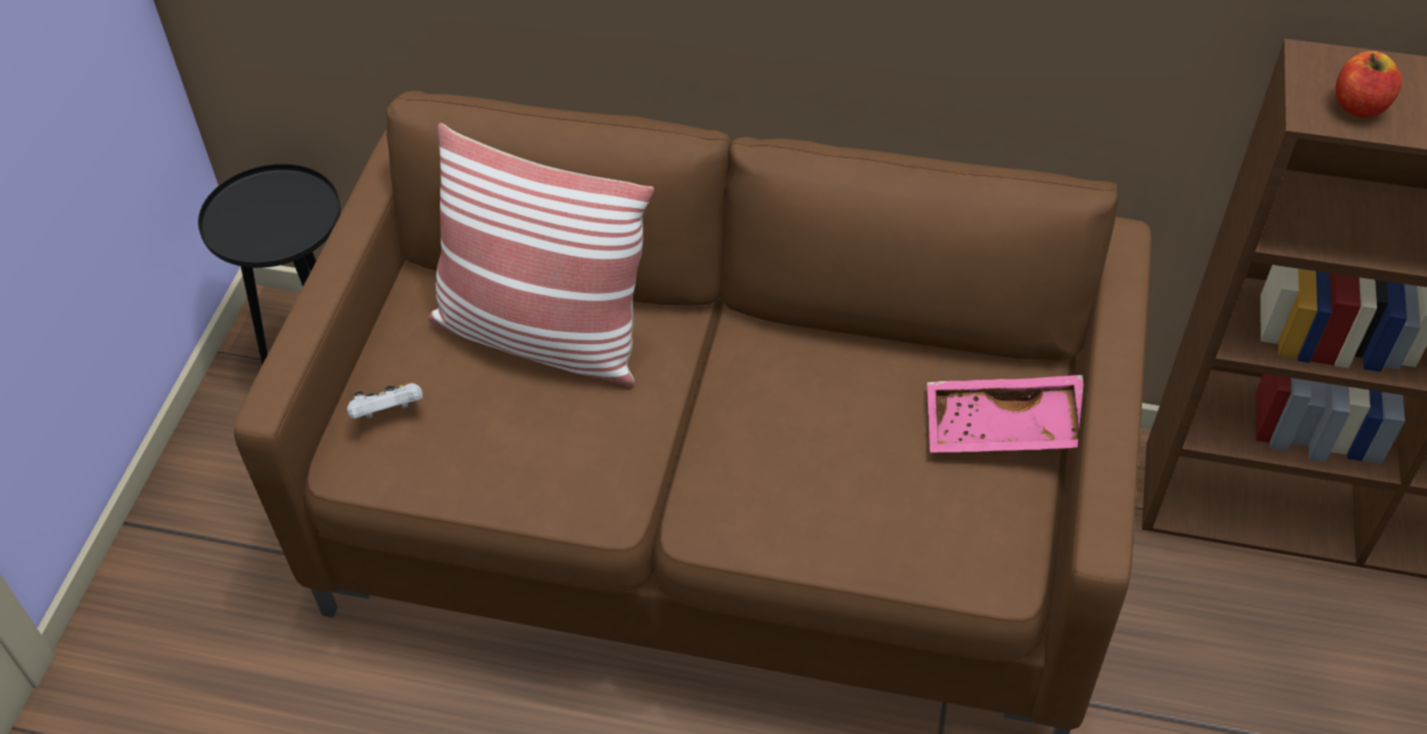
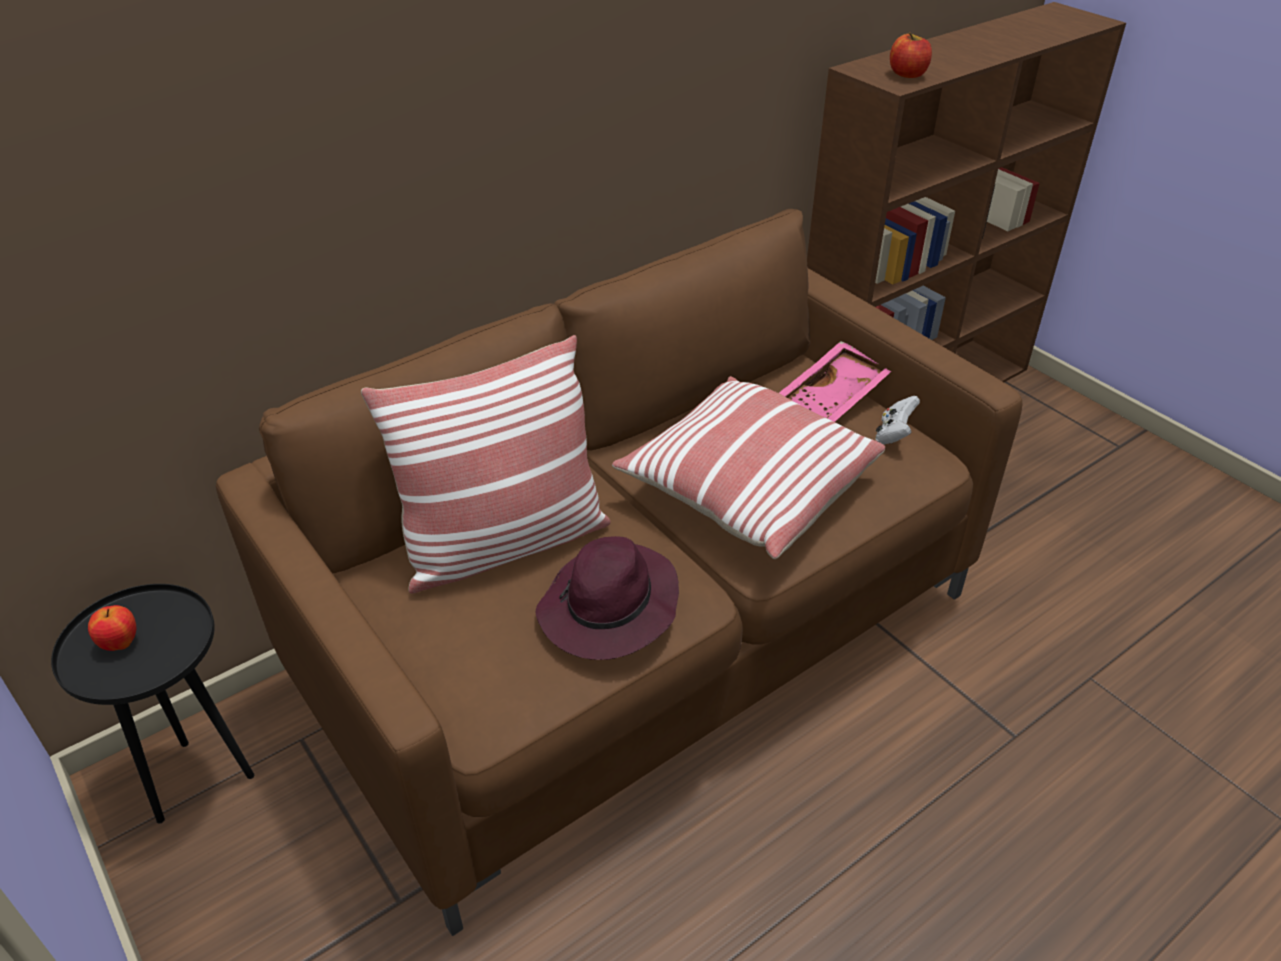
camera: 50 degrees left, 10 degrees down
white game controller [347,383,423,419] -> white game controller moved to [876,396,920,445]
none -> apple [88,605,136,651]
none -> purple hat [536,536,679,660]
none -> pillow [612,376,885,559]

